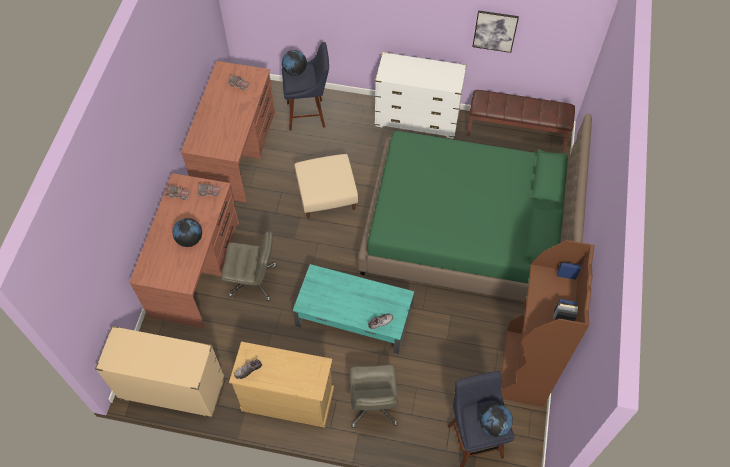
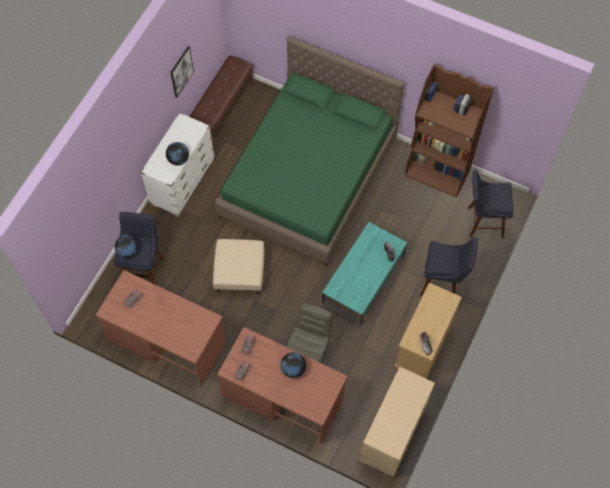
camera: 75 degrees left, 5 degrees up
grey office chair [350,365,398,428] -> blue stool [420,237,478,296]
globe [480,404,513,437] -> globe moved to [166,142,189,165]

